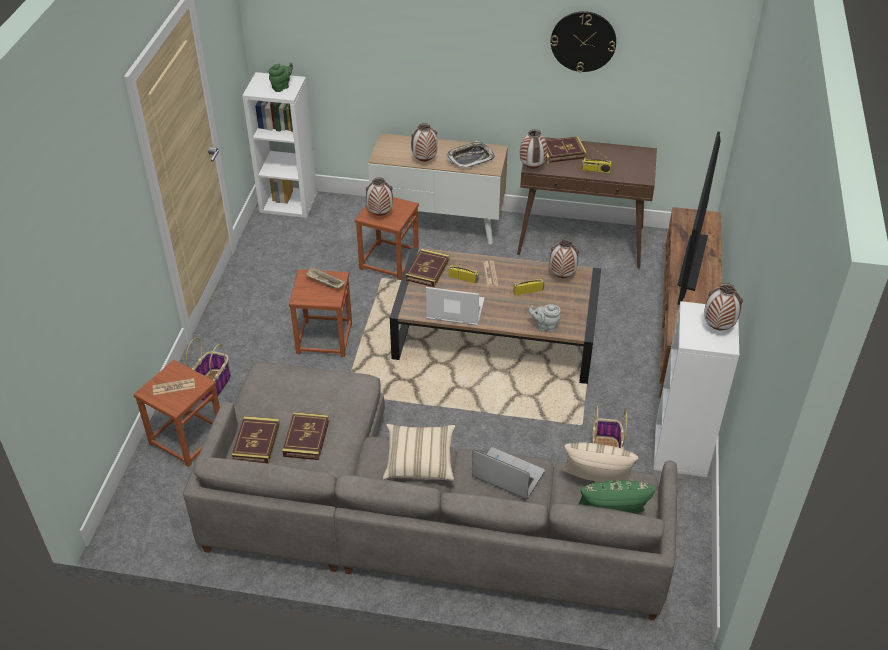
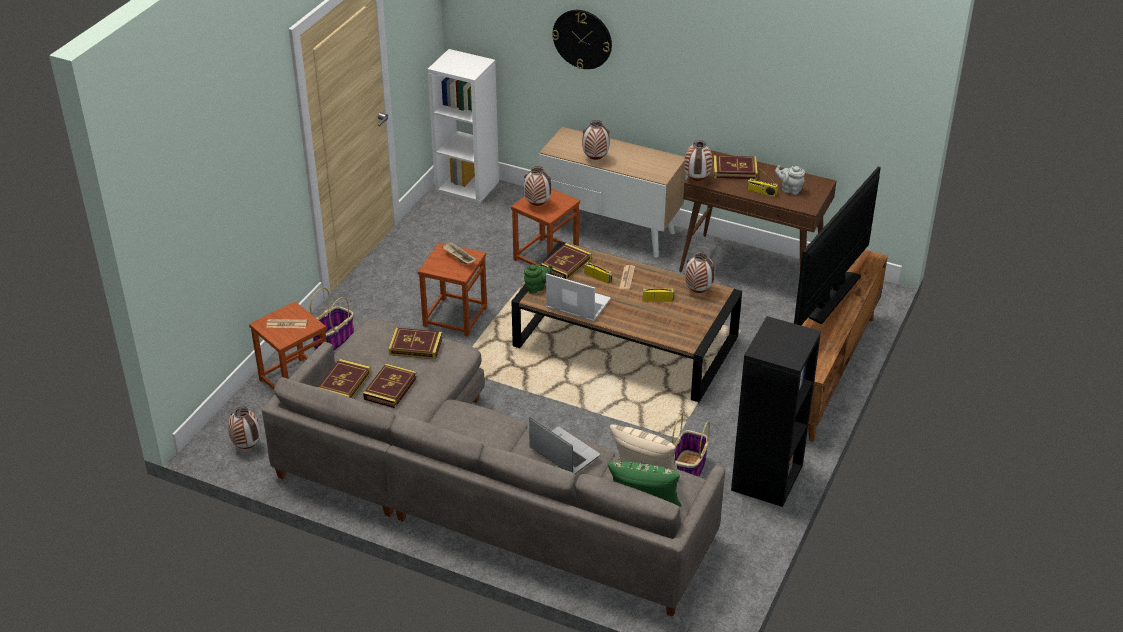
camera: 15 degrees right, 5 degrees down
green teapot [268,63,293,92] -> green teapot moved to [524,264,552,294]
beige pillow [383,424,455,481] -> none
tray [447,141,495,169] -> none
grey teapot [529,304,561,333] -> grey teapot moved to [775,165,805,195]
wall clock [551,11,616,72] -> wall clock moved to [552,10,612,69]
white bookcase [653,301,739,477] -> black bookcase [731,316,821,507]
vase [704,283,743,330] -> vase moved to [228,407,261,449]
none -> book [388,328,443,359]

